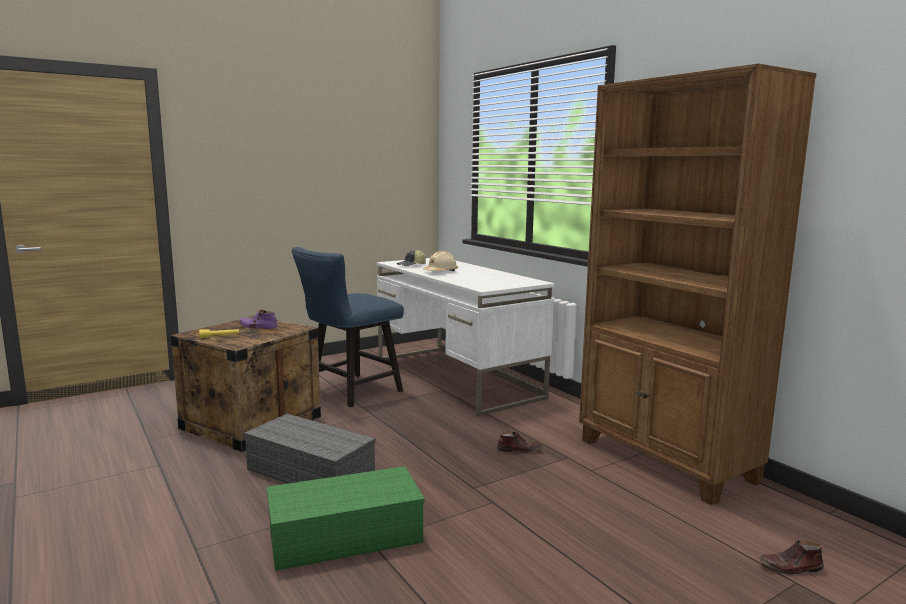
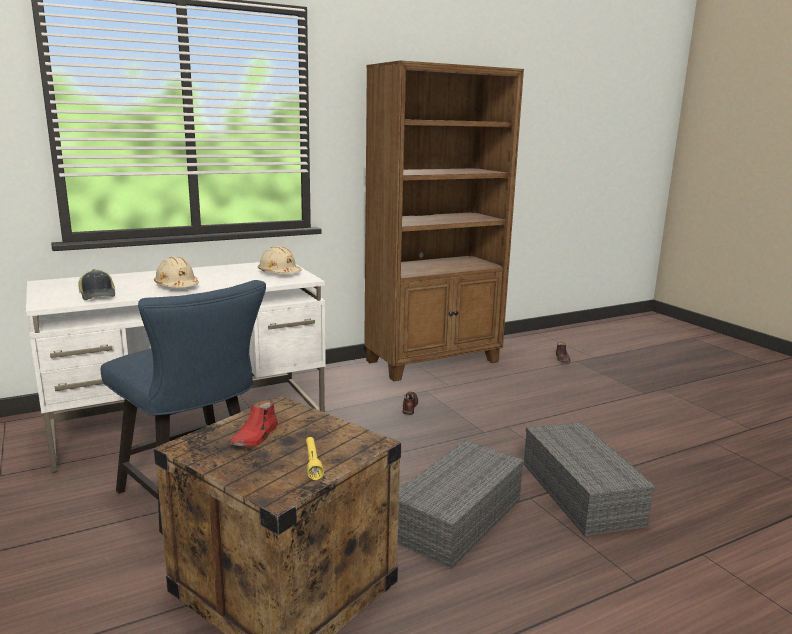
camera: 85 degrees left, 5 degrees up
purple shoe [239,310,278,329] -> red shoe [229,399,278,447]
green storage box [267,466,425,571] -> grey storage box [524,422,655,536]
none -> beige hard hat [258,246,302,274]

